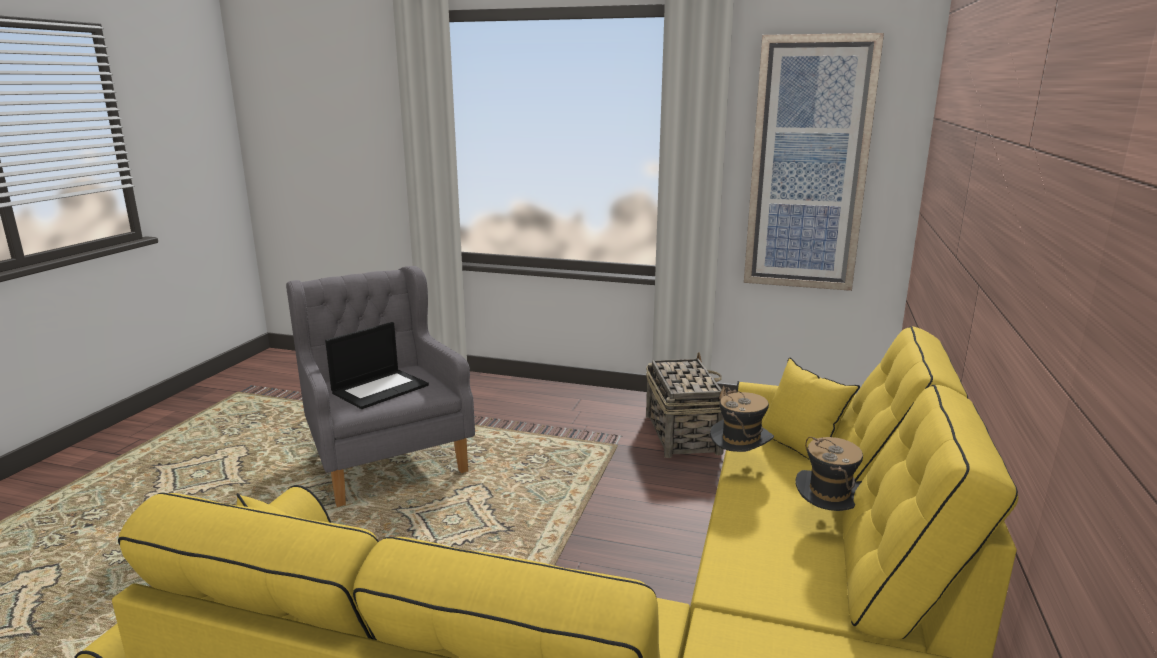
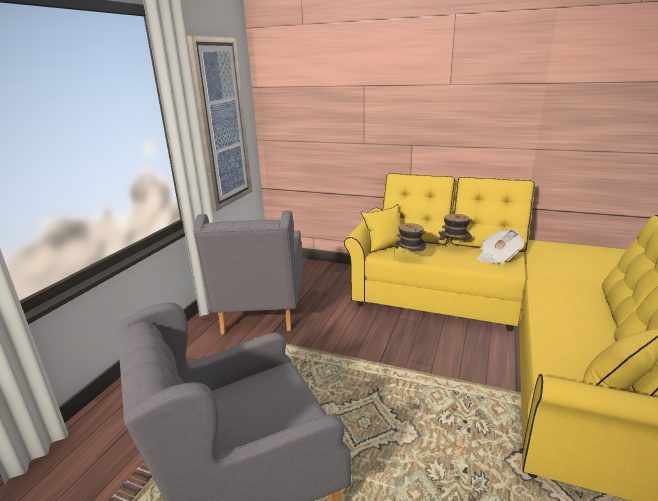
camera: 85 degrees left, 5 degrees up
laptop [325,322,429,409] -> none
basket [646,352,726,458] -> grey armchair [193,210,303,335]
none -> newspaper [477,230,525,264]

